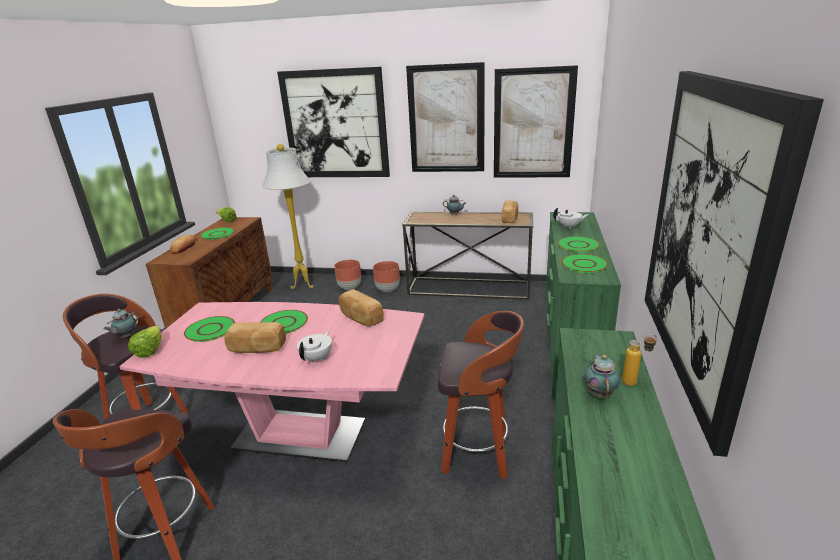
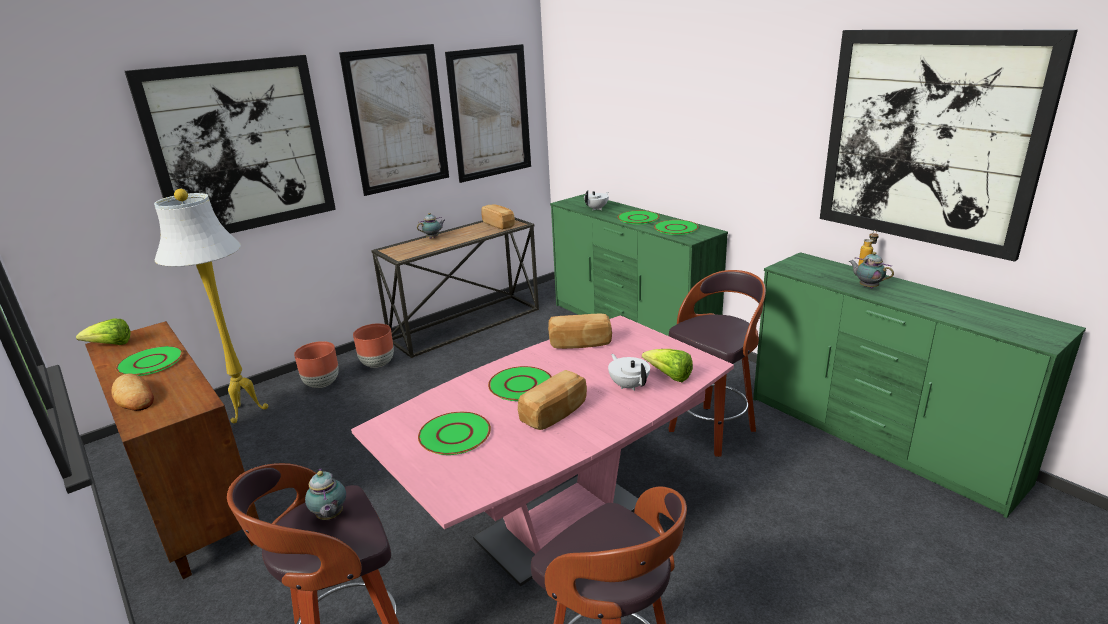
camera: 50 degrees left, 0 degrees up
lettuce [128,326,162,358] -> lettuce moved to [642,349,693,382]

